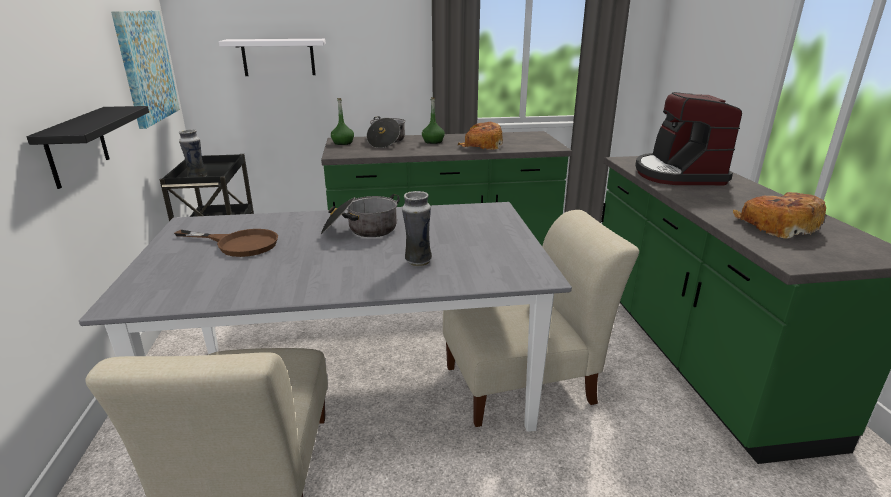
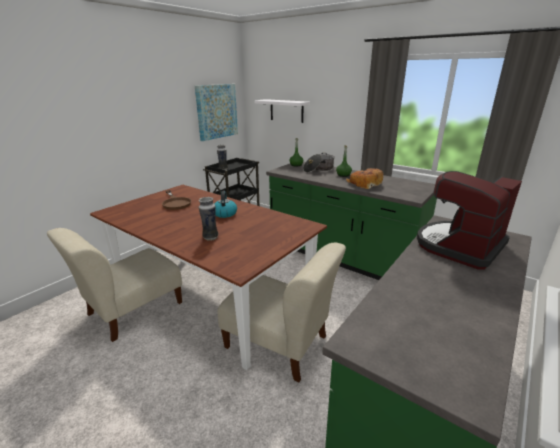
camera: 45 degrees right, 0 degrees up
black shelf [27,106,149,189] -> none
grey dining table [79,202,572,432] -> brown dining table [90,185,327,370]
cooking pot [321,194,400,237] -> kettle [214,191,237,218]
bread [733,192,826,239] -> none

